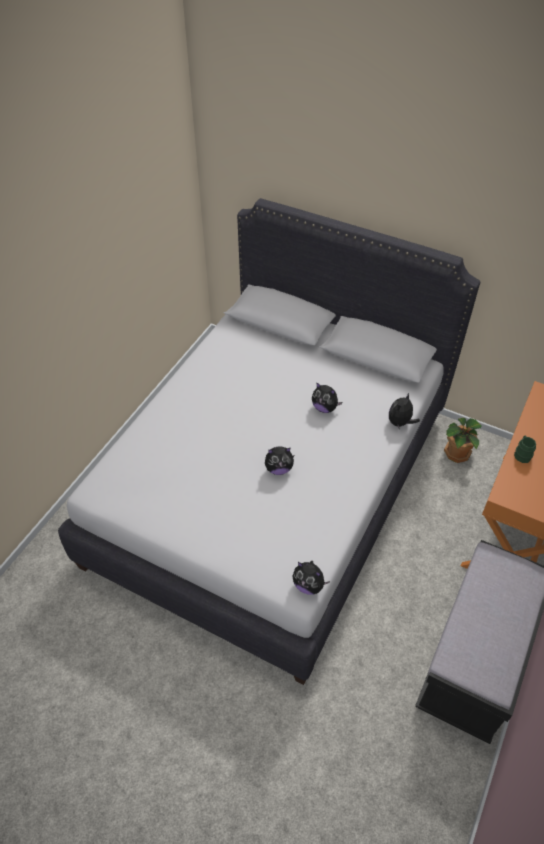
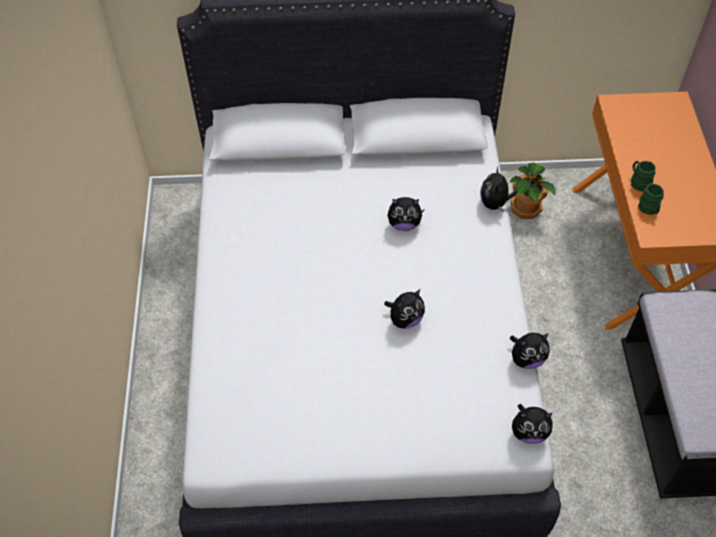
camera: 30 degrees left, 5 degrees up
none -> plush toy [510,333,550,369]
none -> green mug [638,184,664,215]

